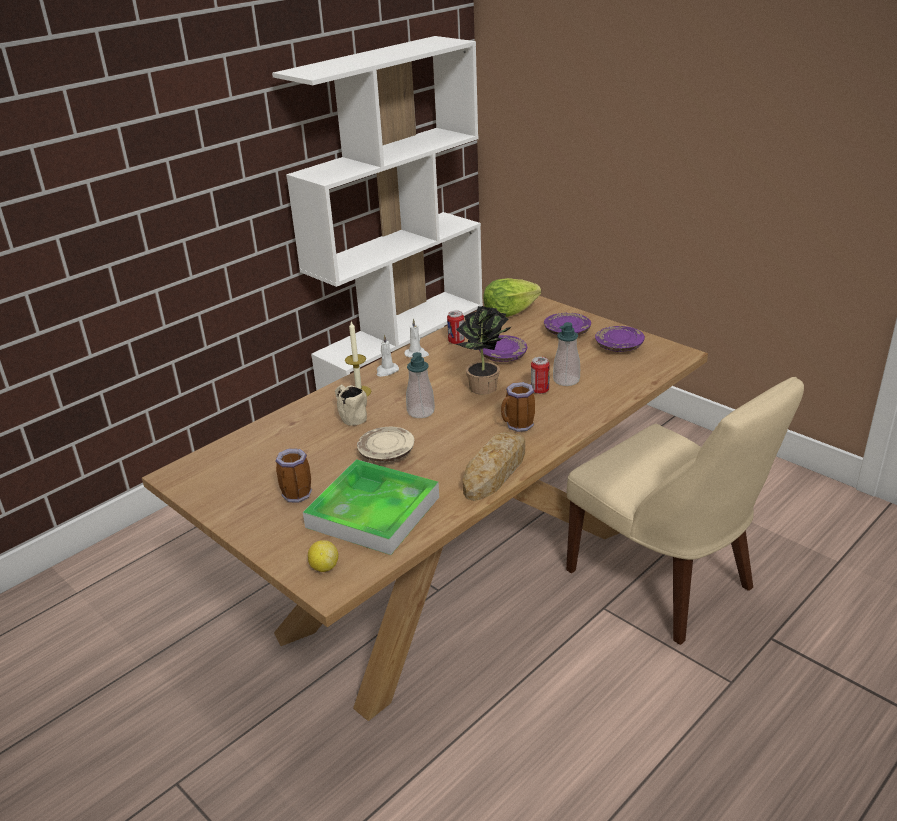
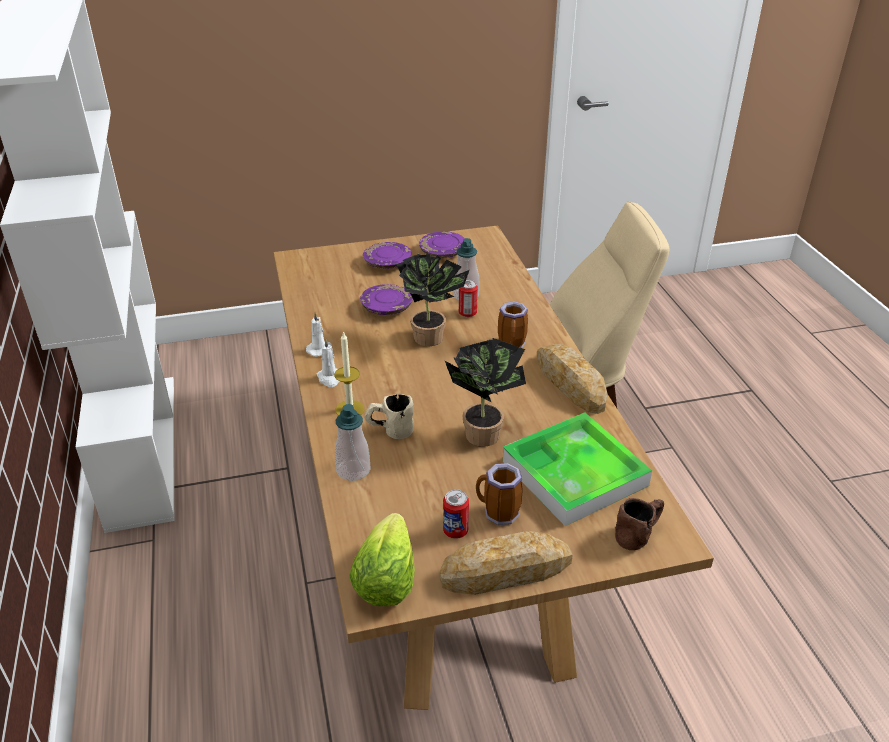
camera: 60 degrees left, 5 degrees up
lemon [308,540,338,572] -> brown mug [615,498,664,550]
beige plate [357,426,414,462] -> potted plant [444,338,526,447]
soap dispenser [406,352,435,418] -> soap dispenser moved to [335,404,371,481]
can [447,310,465,344] -> can moved to [443,489,469,539]
lettuce [483,278,541,317] -> lettuce moved to [349,513,415,606]
none -> bread [440,531,573,595]

